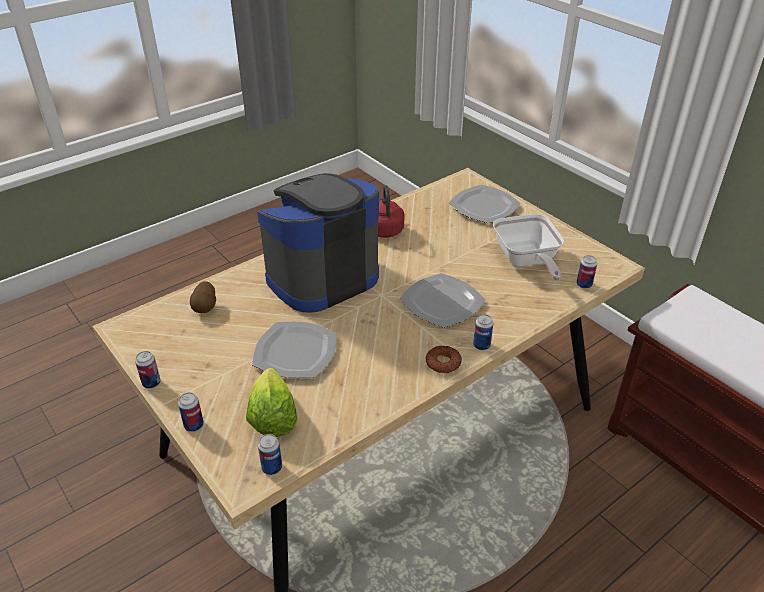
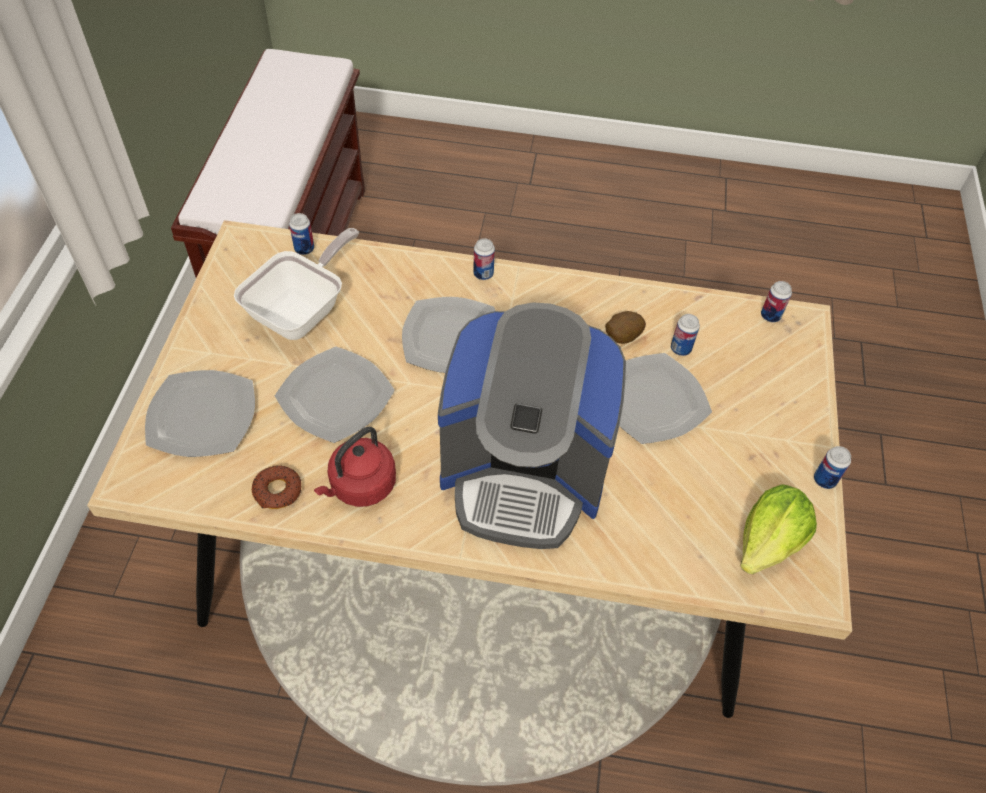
camera: 135 degrees left, 15 degrees up
can [178,392,204,432] -> can moved to [671,314,700,356]
potato [190,281,216,313] -> potato moved to [605,311,646,344]
lettuce [246,368,297,437] -> lettuce moved to [740,484,817,574]
donut [426,346,462,373] -> donut moved to [252,465,301,509]
none -> plate [275,347,395,443]

